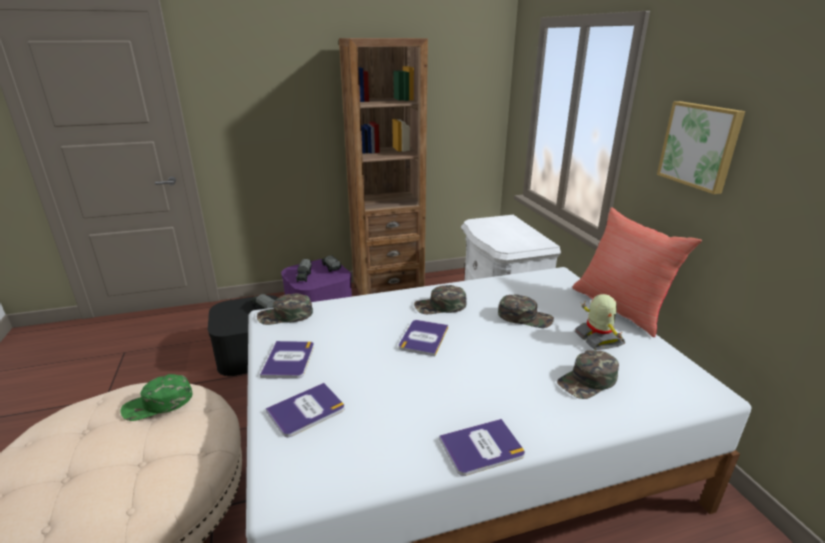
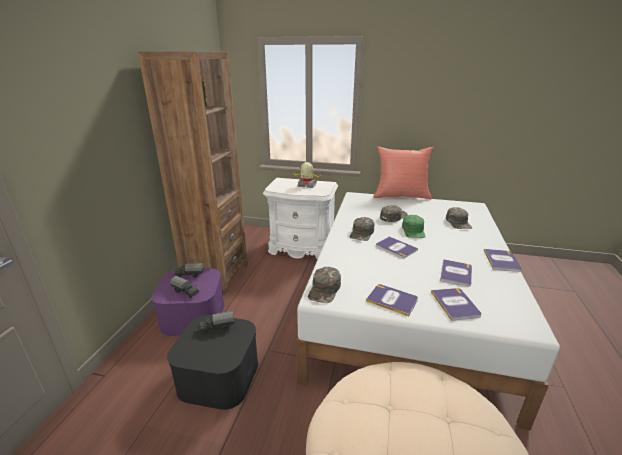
camera: 60 degrees left, 0 degrees up
green cap [120,374,192,421] -> green cap moved to [402,215,426,238]
toy robot [575,294,625,350] -> toy robot moved to [293,162,322,188]
picture [657,101,745,194] -> none
none -> book [440,259,472,286]

